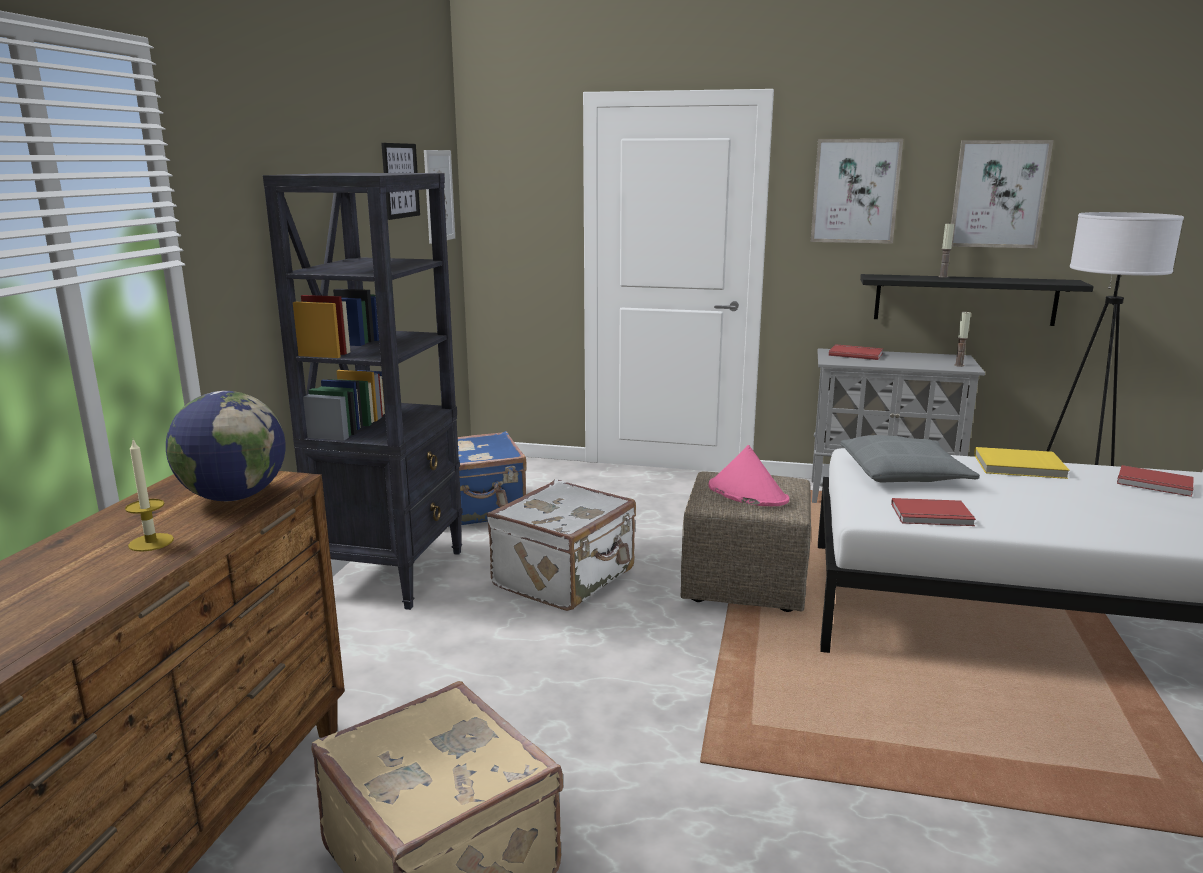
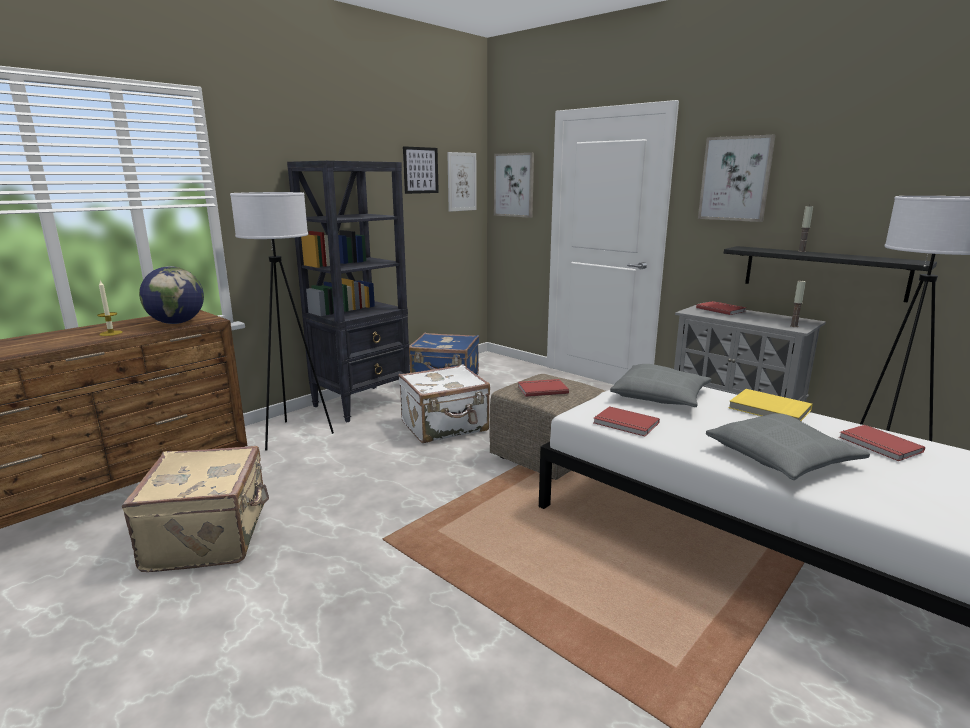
camera: 30 degrees right, 0 degrees up
pink hat [709,445,789,506] -> red book [518,379,569,397]
picture [951,140,1053,248] -> picture moved to [494,153,534,218]
none -> white floor lamp [230,192,334,451]
none -> grey pillow [706,413,870,480]

